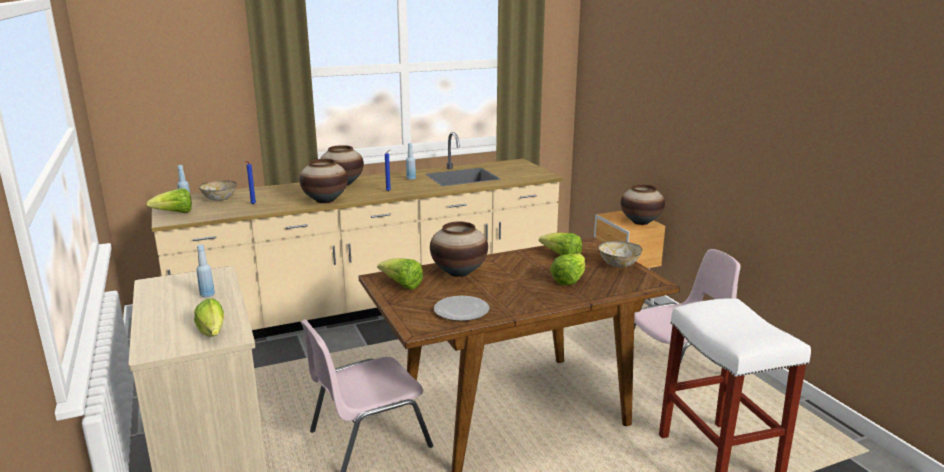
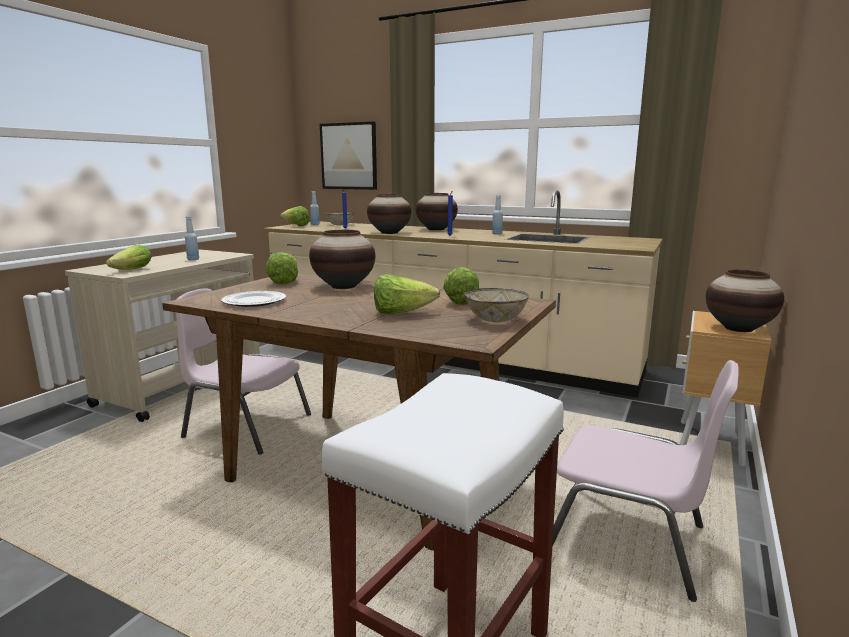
camera: 50 degrees right, 5 degrees down
none -> picture [320,121,377,190]

